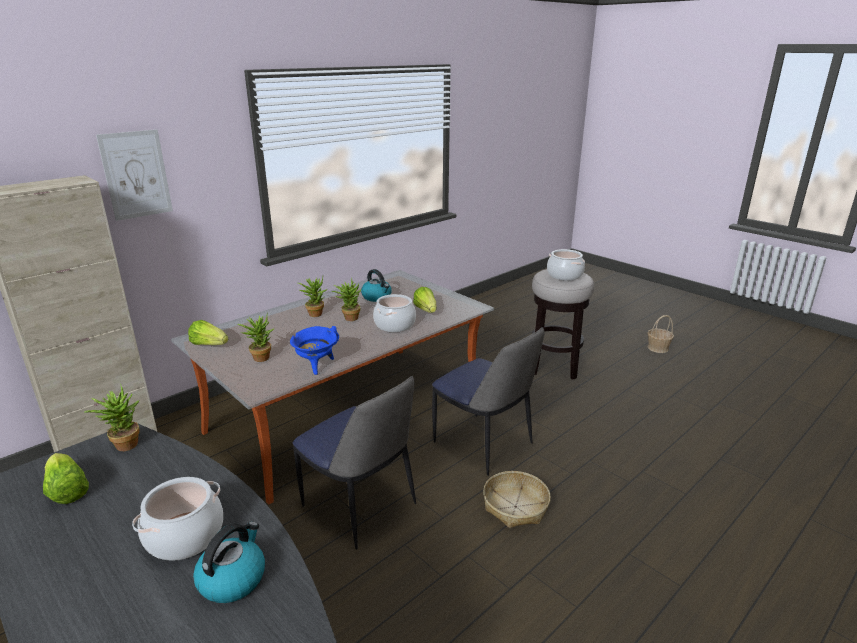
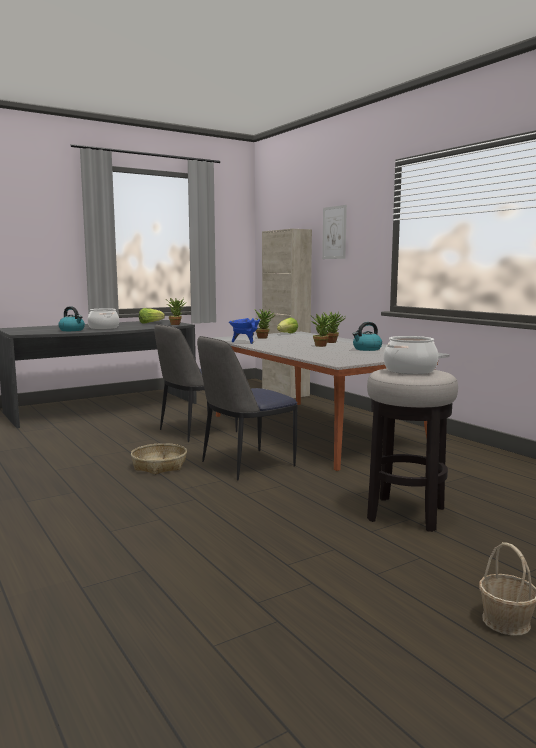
camera: 100 degrees right, 15 degrees down
cooking pot [373,294,416,332] -> none
lettuce [413,287,436,313] -> none

